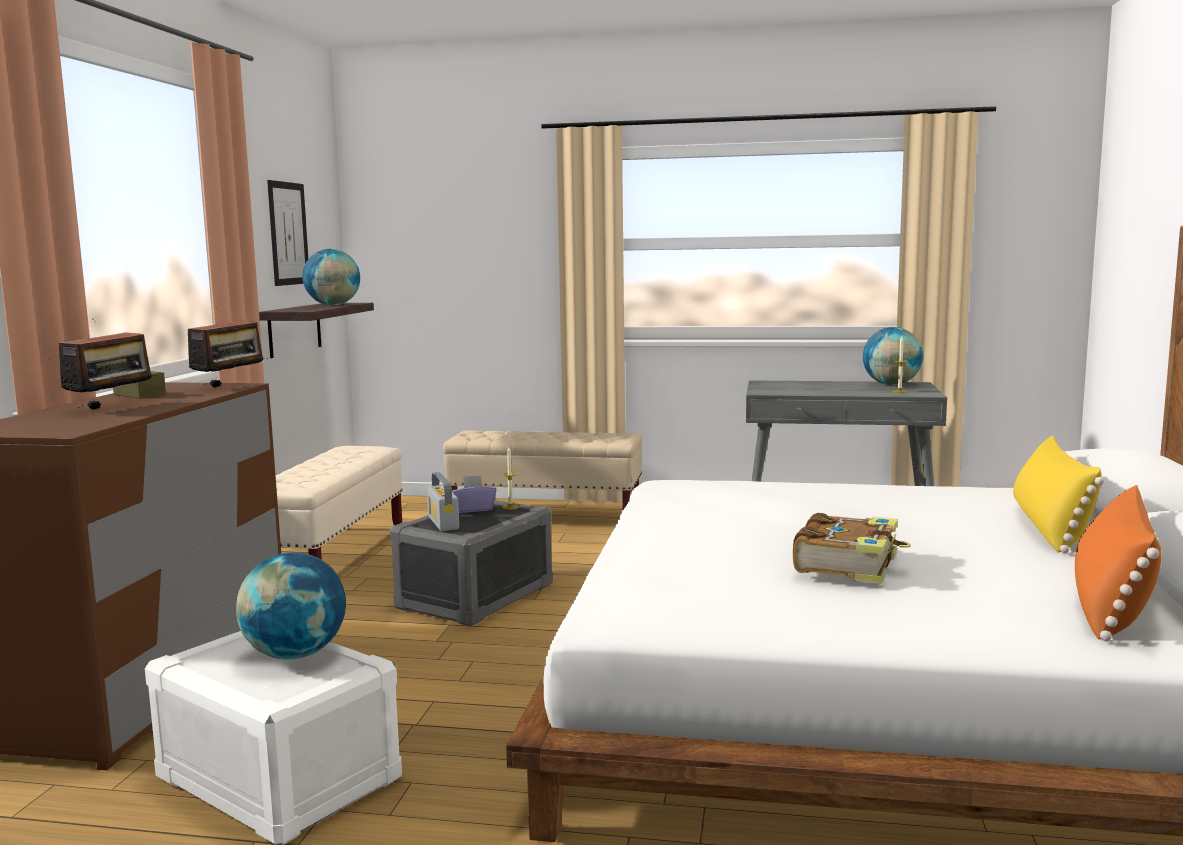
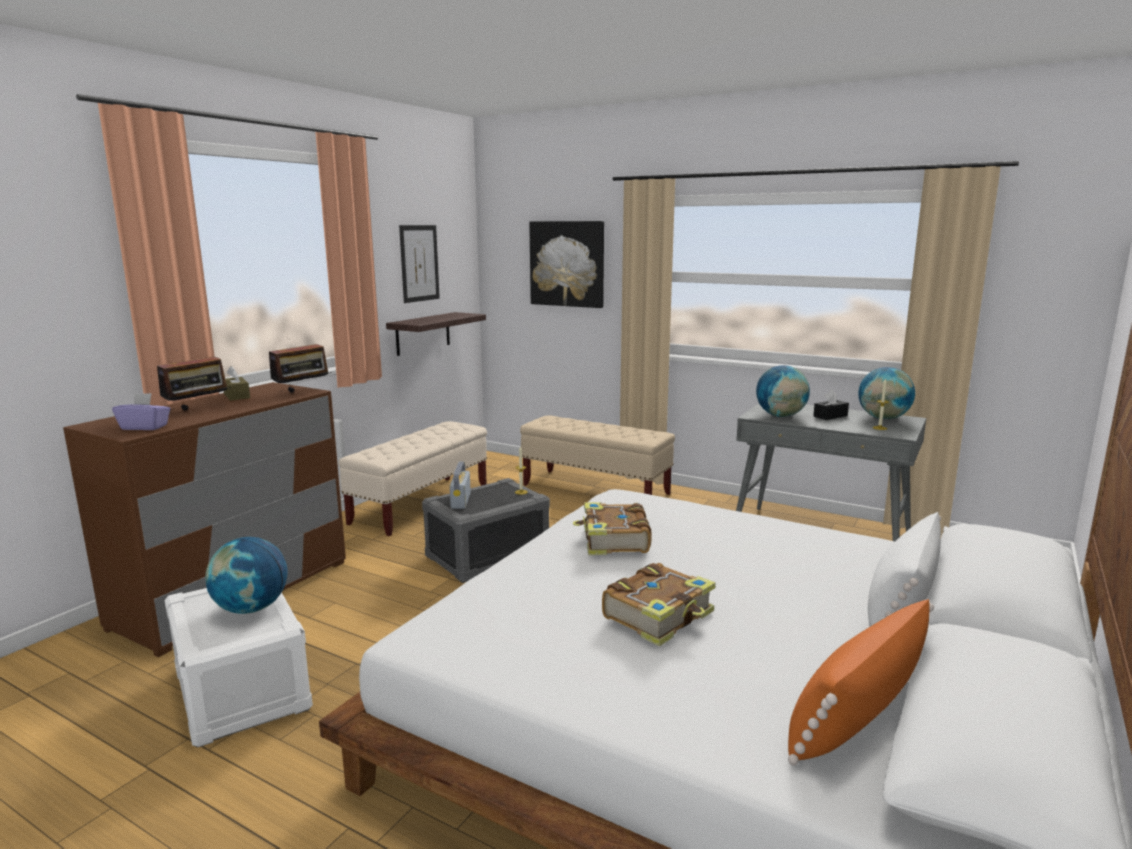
camera: 20 degrees right, 5 degrees up
globe [302,249,360,305] -> globe moved to [756,365,810,417]
purple tissue box [452,475,496,513] -> purple tissue box moved to [112,393,170,430]
yellow pillow [1013,435,1104,553] -> white pillow [868,512,941,626]
none -> picture [529,221,604,308]
none -> book [573,502,652,555]
none -> black tissue box [813,390,849,420]

